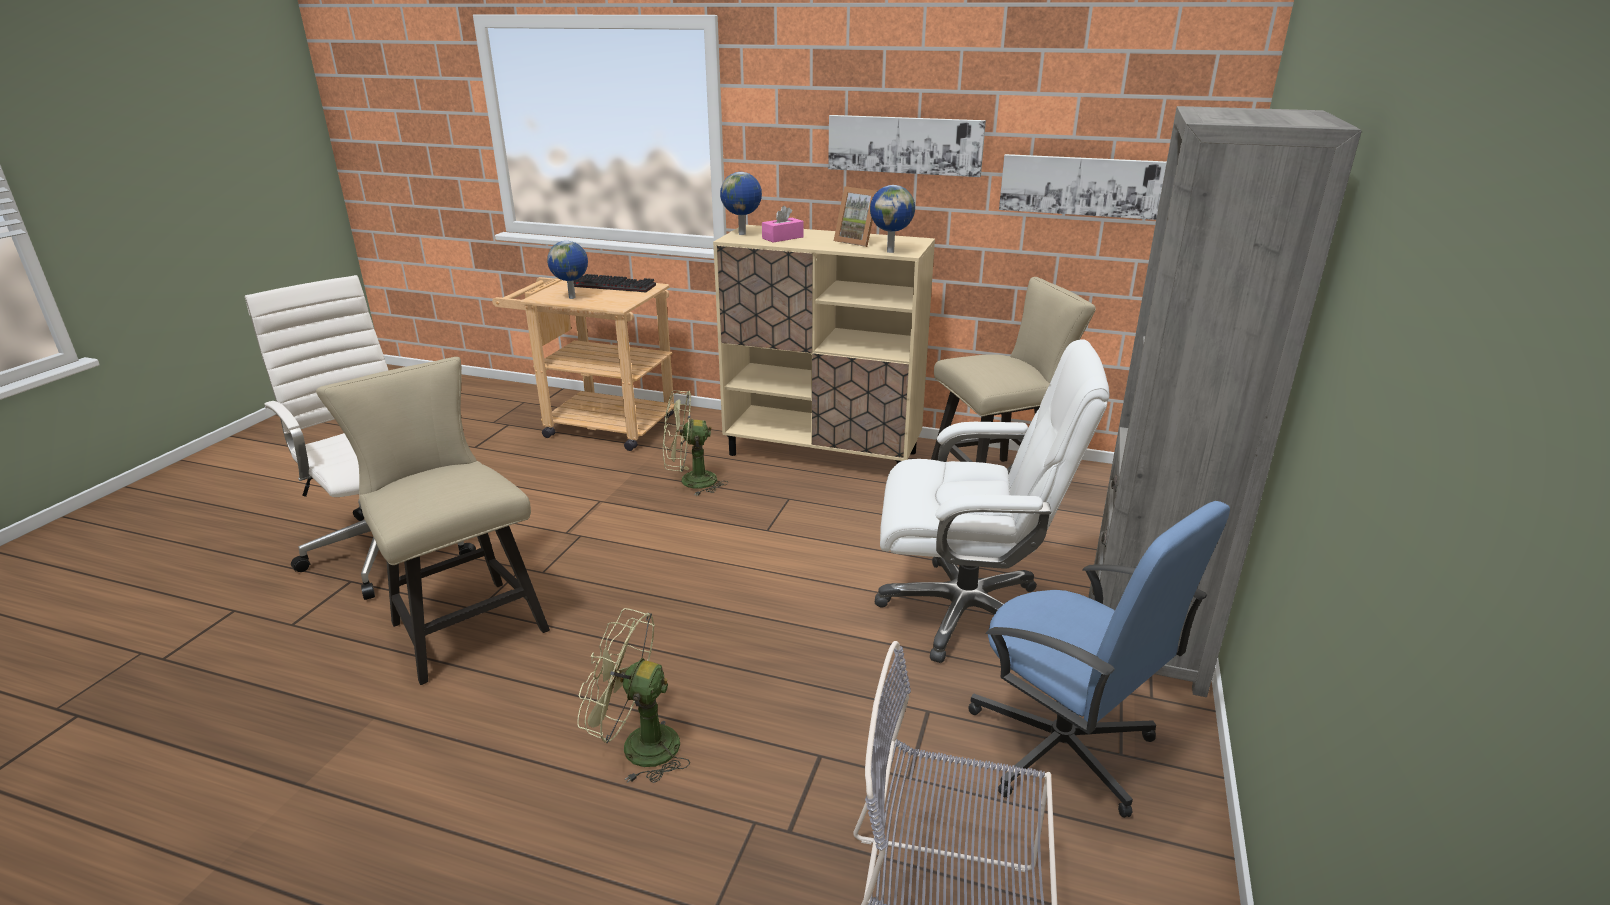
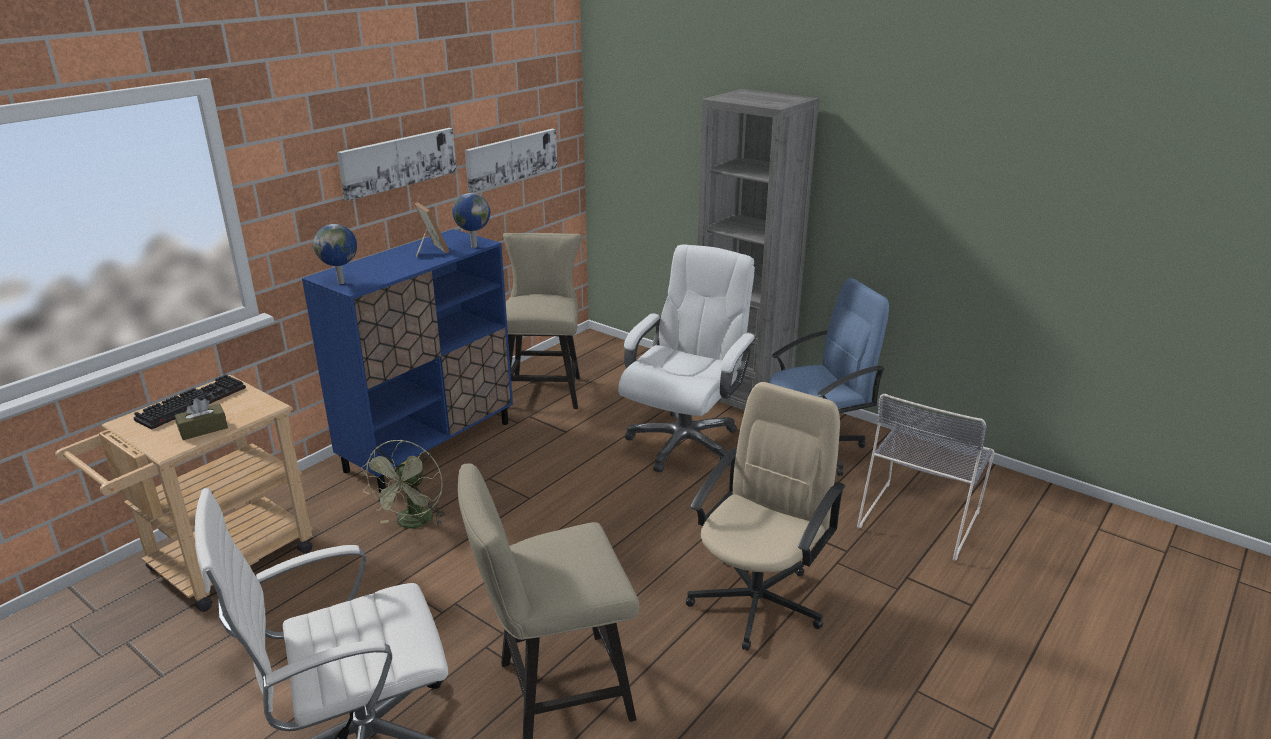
camera: 70 degrees left, 0 degrees up
globe [547,241,588,299] -> brown tissue box [175,398,228,440]
green fan [577,608,690,783] -> beige office chair [686,382,845,651]
beige cabinet [713,225,935,464] -> blue cabinet [302,229,513,493]
pink tissue box [762,206,804,242] -> none
picture frame [834,186,877,247] -> picture frame turned 90 degrees counterclockwise [415,202,449,258]

